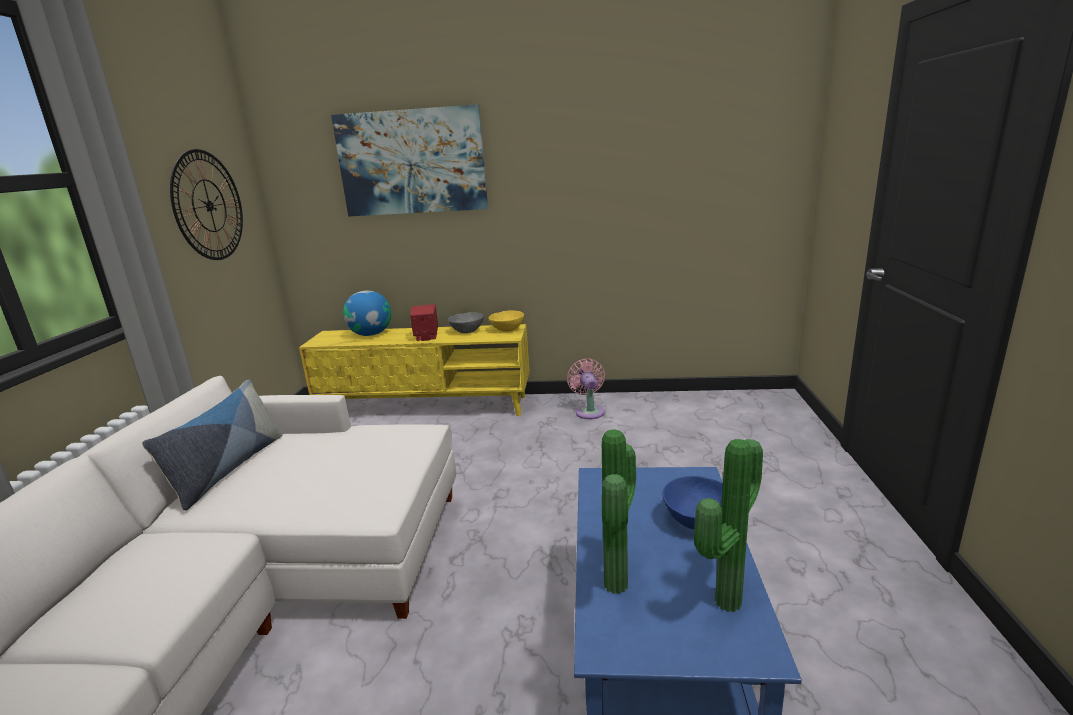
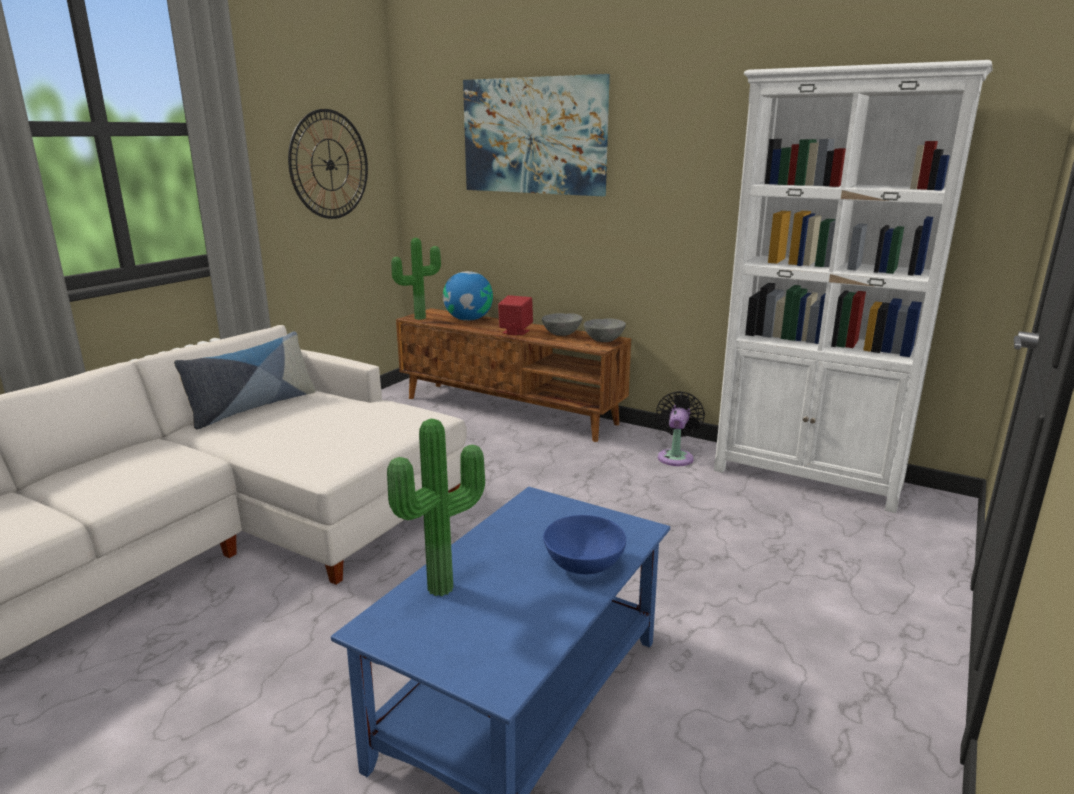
camera: 25 degrees right, 0 degrees up
yellow tv stand [299,324,530,416] -> brown tv stand [396,308,631,442]
yellow bowl [489,310,524,332] -> grey bowl [584,318,626,342]
pink fan [567,359,605,419] -> black fan [656,391,705,466]
potted plant [694,439,763,612] -> potted plant moved to [391,238,441,320]
none -> white bookcase [714,60,993,513]

